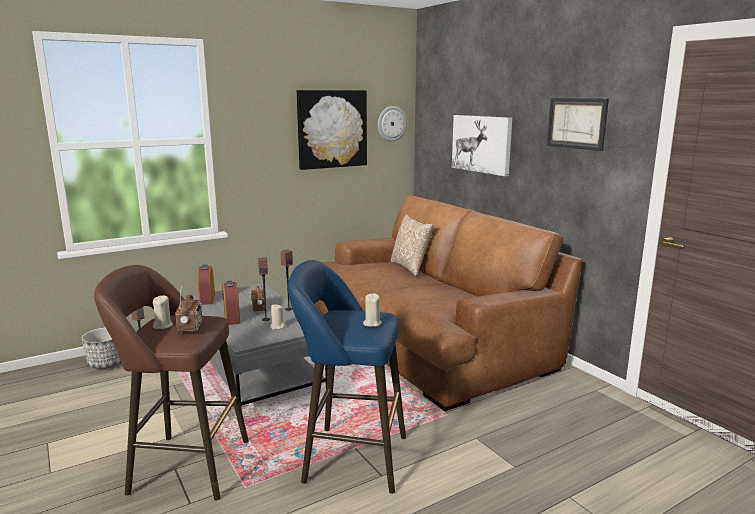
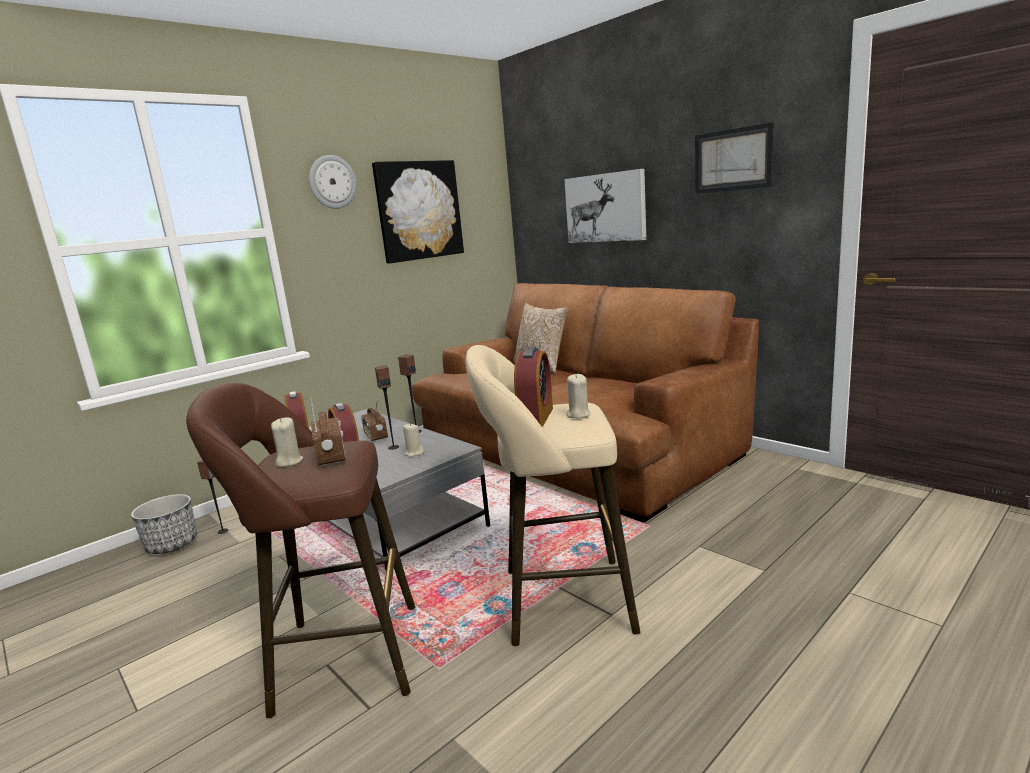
camera: 10 degrees left, 0 degrees up
blue stool [288,260,406,494] -> beige stool [465,345,640,646]
wall clock [378,106,407,142] -> wall clock moved to [309,155,357,209]
none -> alarm clock [514,348,553,427]

